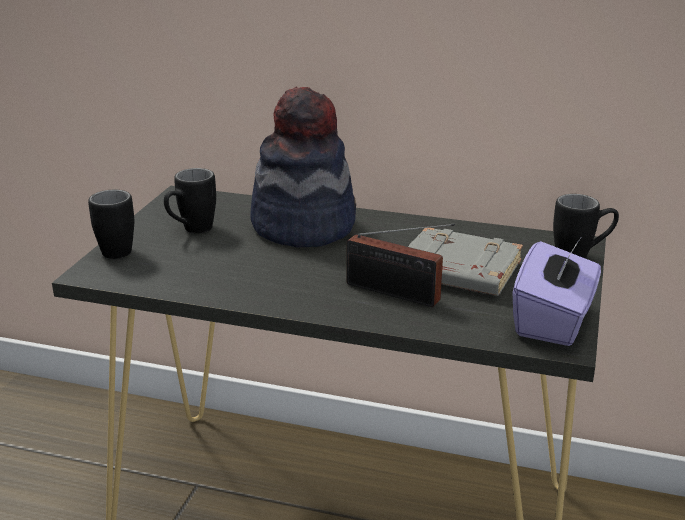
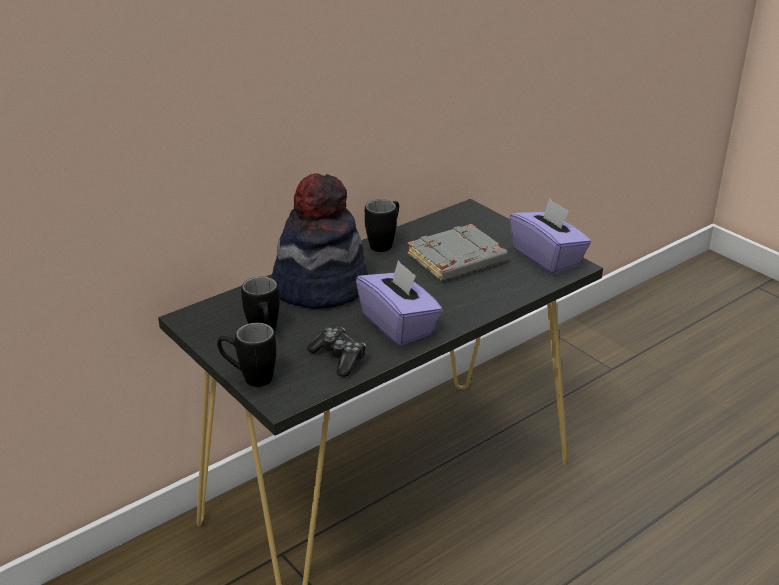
camera: 55 degrees left, 5 degrees up
radio [347,224,455,307] -> none
black mug [553,194,619,259] -> black mug moved to [365,199,399,252]
none -> game controller [307,326,366,377]
none -> purple tissue box [356,260,443,346]

